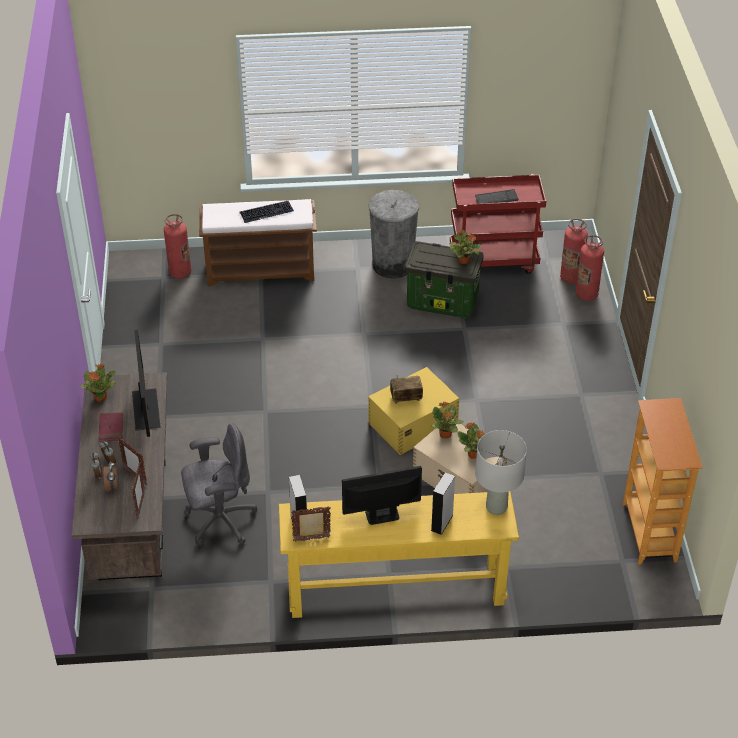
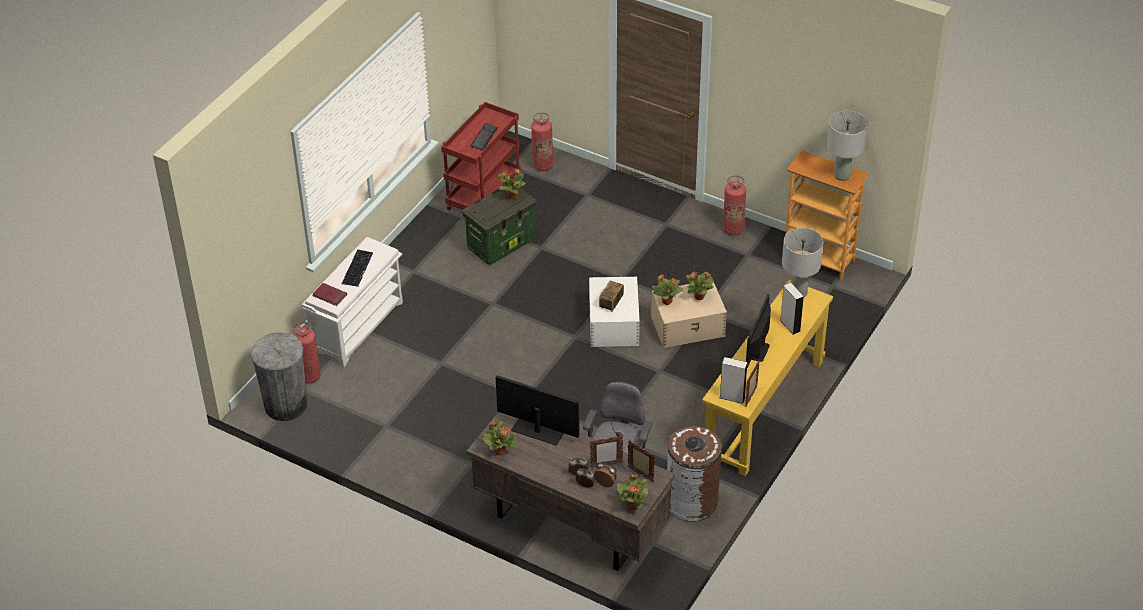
camera: 55 degrees left, 0 degrees up
red book [99,412,123,442] -> red book moved to [312,283,347,306]
brown bench [199,199,317,286] -> white bench [302,237,403,367]
grey trash can [368,190,419,279] -> grey trash can moved to [250,332,307,421]
yellow storage box [368,367,460,455] -> white storage box [588,277,641,347]
fire extinguisher [576,235,604,301] -> fire extinguisher moved to [723,175,746,235]
none -> potted plant [617,474,649,510]
none -> brown trash can [667,426,722,522]
none -> grey table lamp [827,111,867,181]

